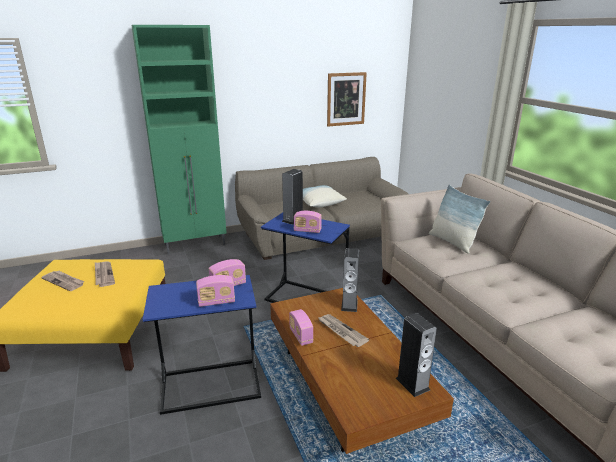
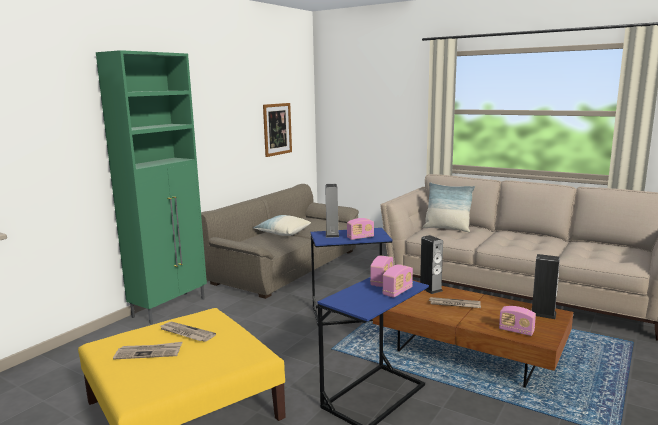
camera: 35 degrees left, 10 degrees down
radio [289,309,313,346] -> radio moved to [499,306,536,336]

